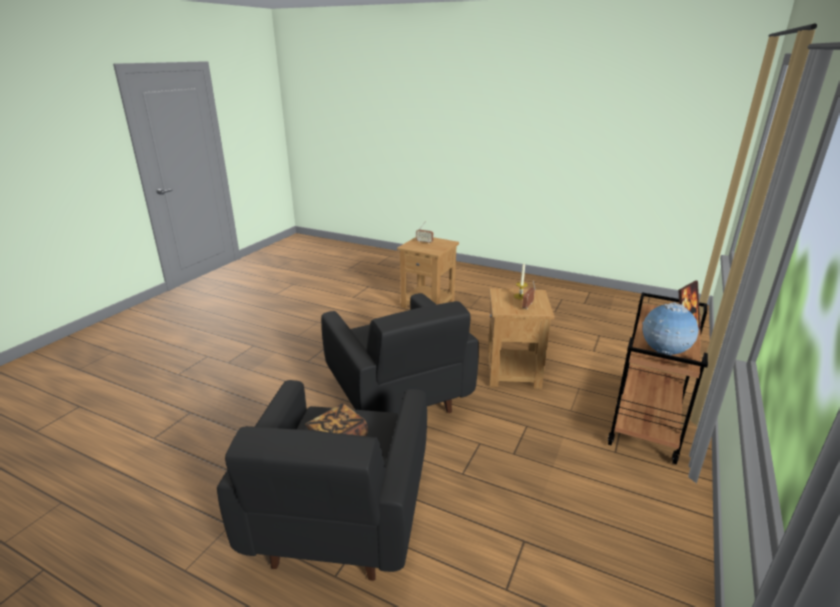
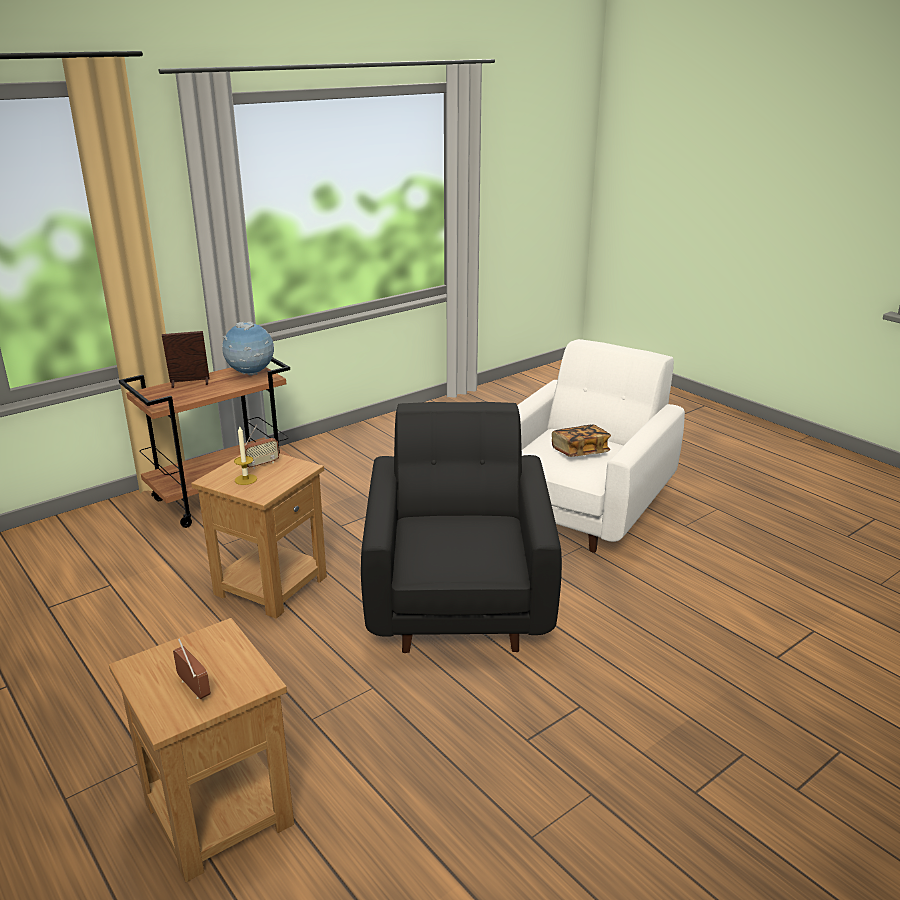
camera: 155 degrees left, 0 degrees up
black armchair [217,380,427,581] -> white armchair [517,339,685,553]

